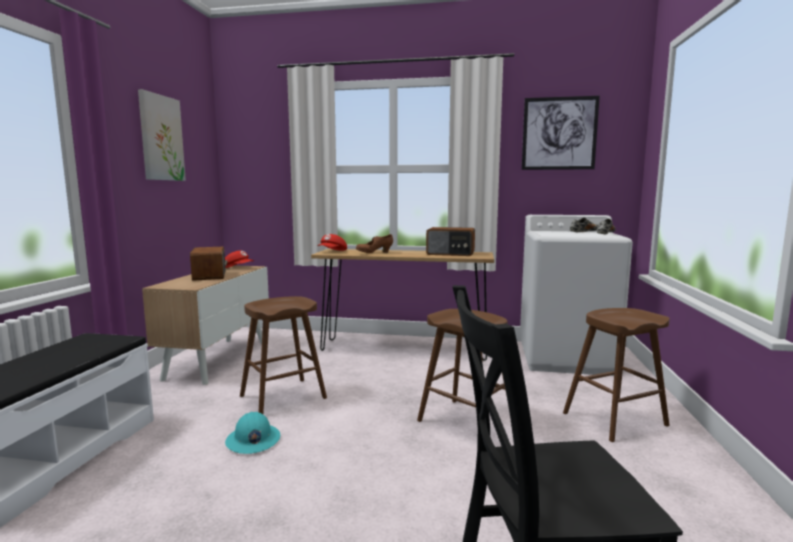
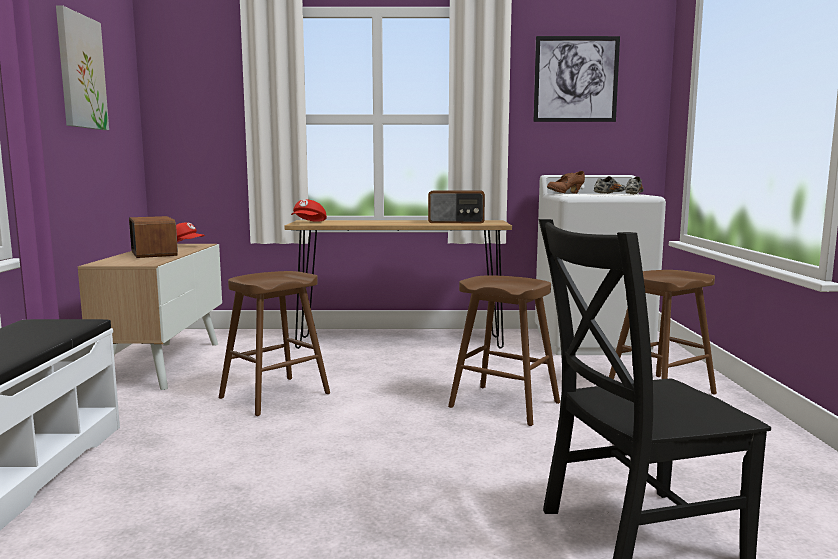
camera: 10 degrees left, 0 degrees up
turquoise hard hat [225,412,280,454] -> none
brown shoe [356,234,393,253] -> brown shoe moved to [547,171,585,194]

